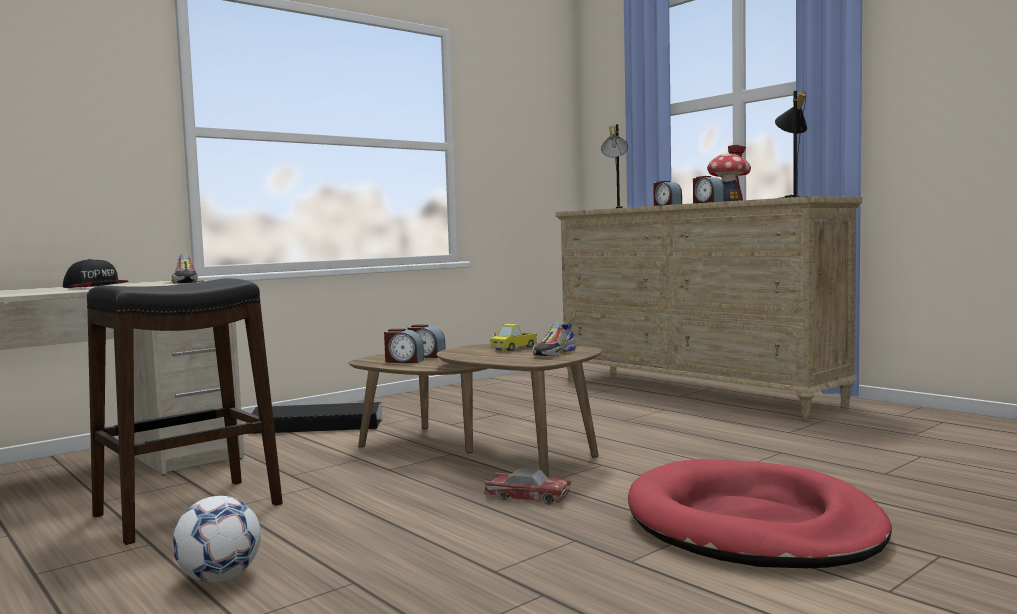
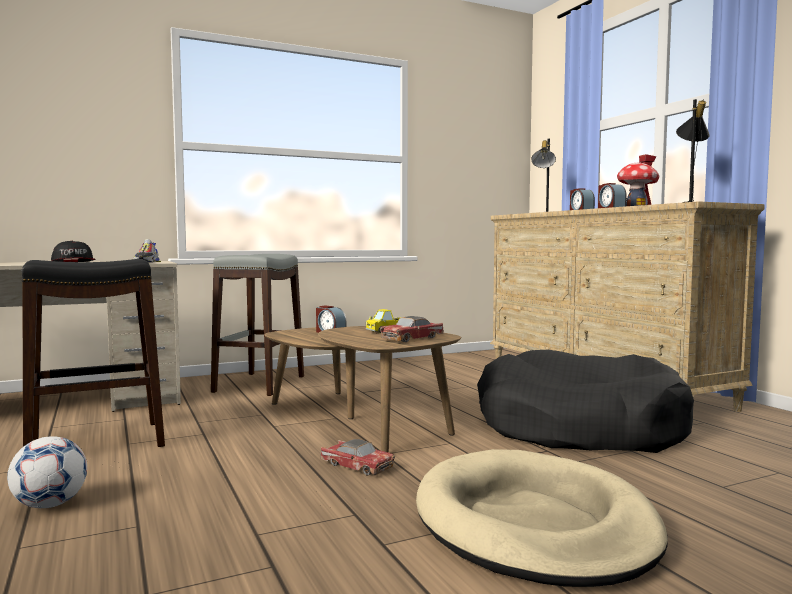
camera: 15 degrees right, 0 degrees up
black storage box [249,402,382,434] -> grey stool [211,254,304,396]
alarm clock [384,329,424,363] -> none
shoe [531,322,576,356] -> toy car [380,316,444,342]
red dog bed [628,459,892,568] -> beige dog bed [416,449,668,587]
none -> black dog bed [477,350,694,453]

